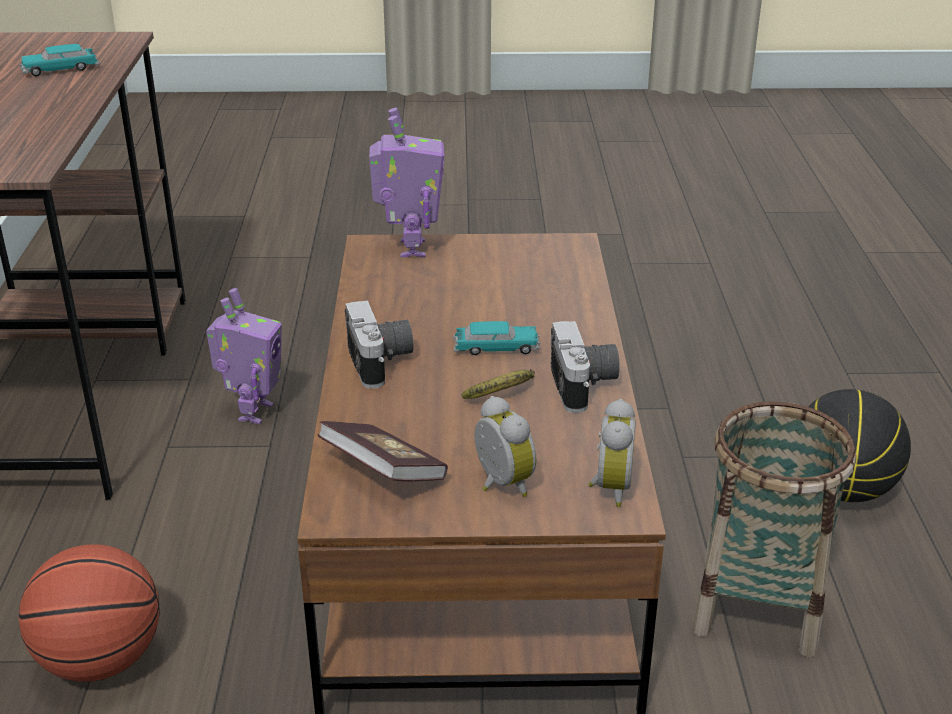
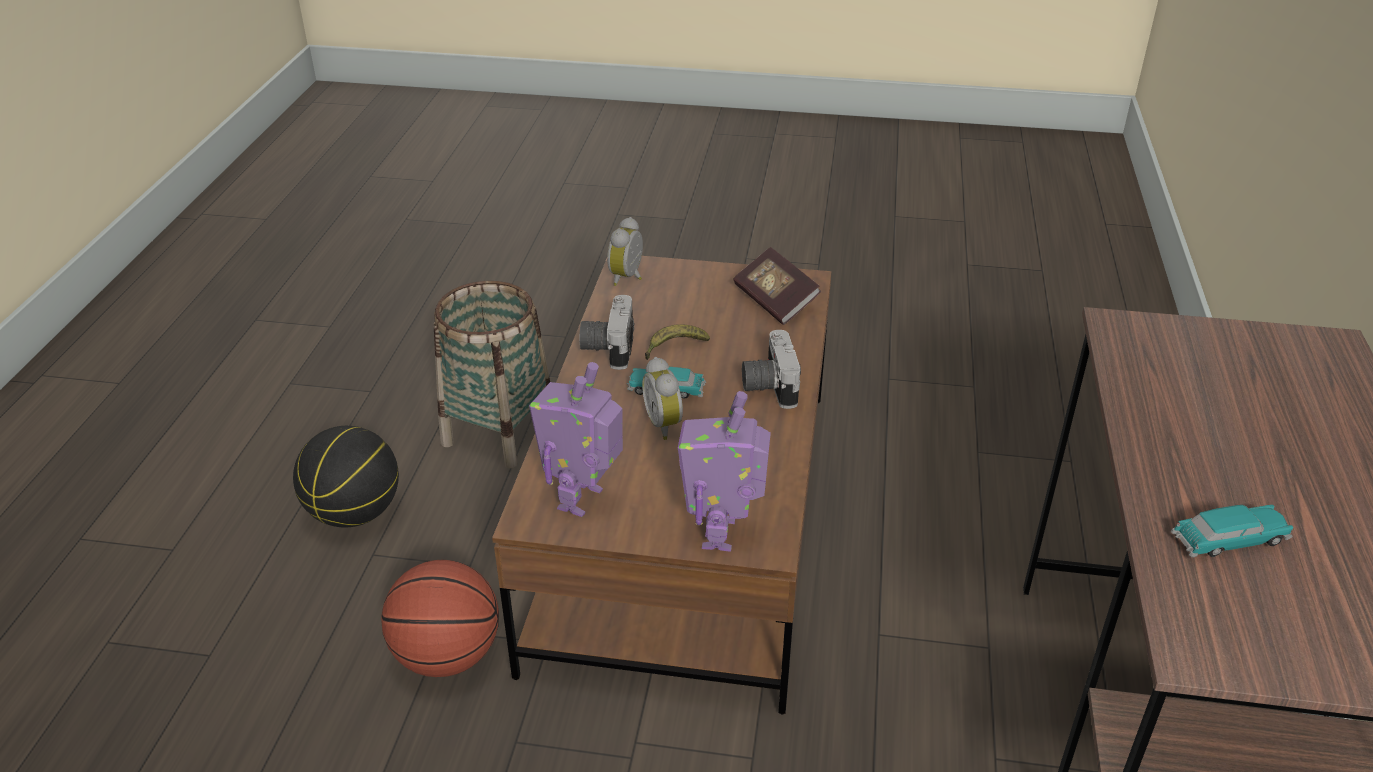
camera: 170 degrees left, 5 degrees up
basketball [19,544,160,682] -> basketball moved to [381,560,499,677]
toy robot [206,288,282,424] -> toy robot moved to [529,362,623,517]
alarm clock [475,396,537,497] -> alarm clock moved to [642,357,683,440]

